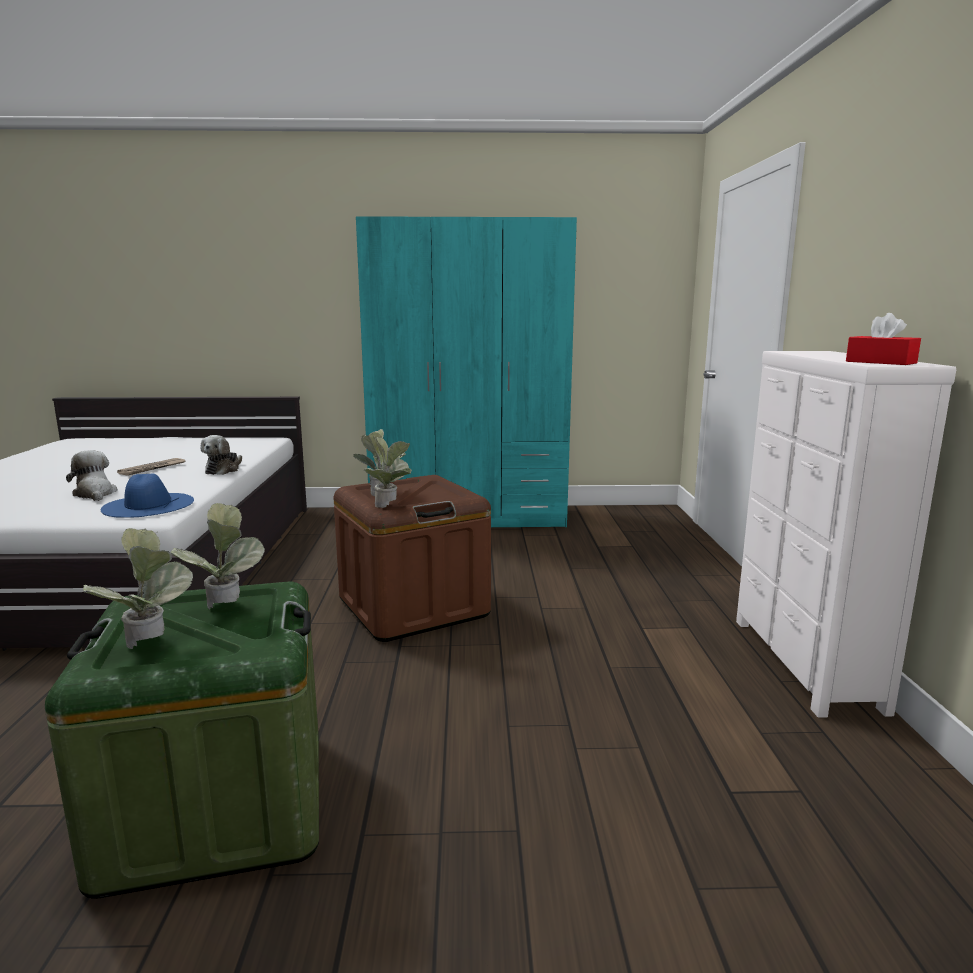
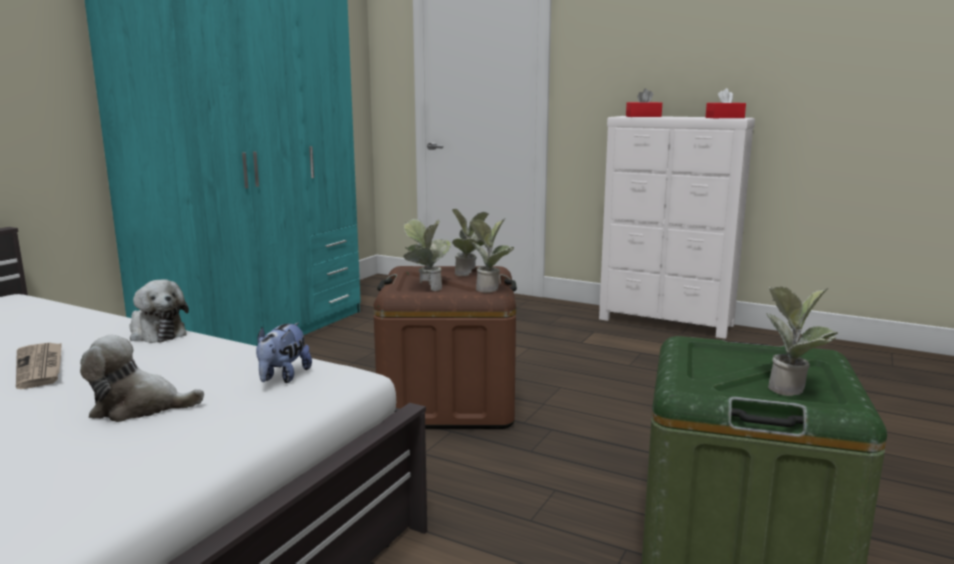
camera: 60 degrees left, 0 degrees up
blue hat [101,473,194,518] -> plush toy [256,322,312,383]
potted plant [171,503,265,610] -> potted plant moved to [452,209,489,276]
none -> red tissue box [626,89,662,117]

